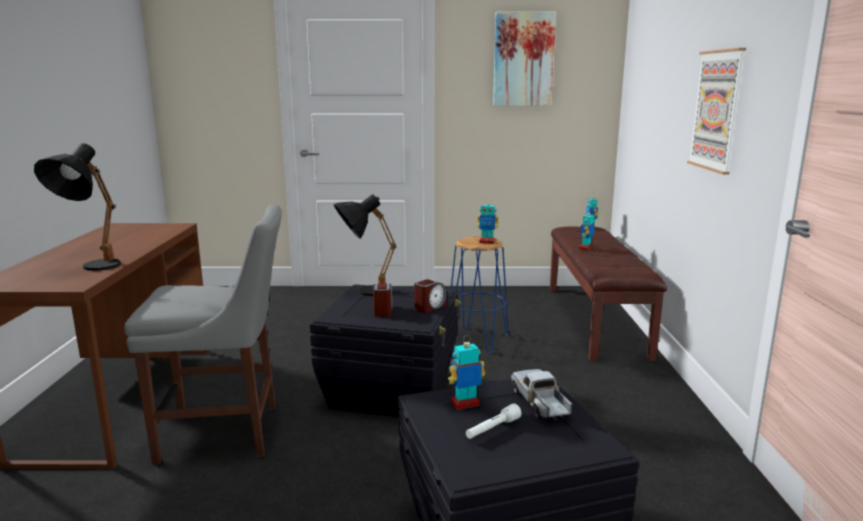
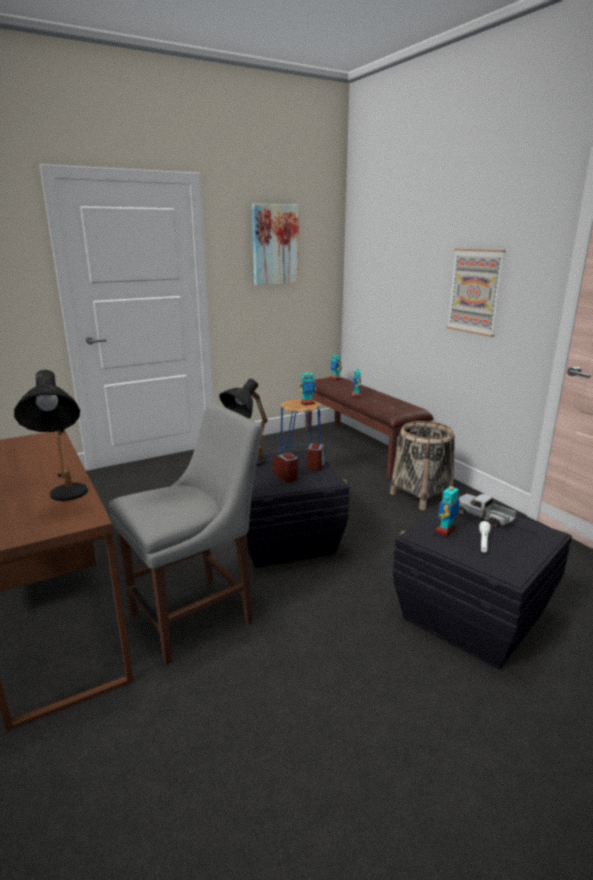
camera: 30 degrees left, 5 degrees up
none -> basket [390,421,455,510]

